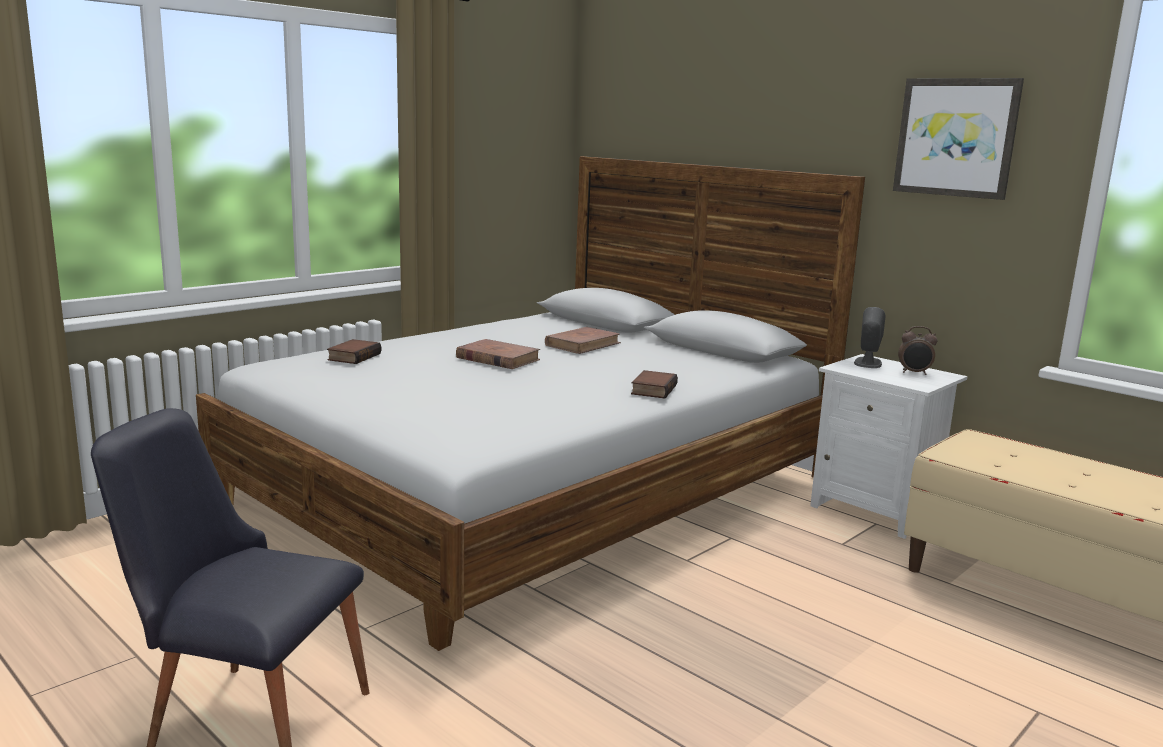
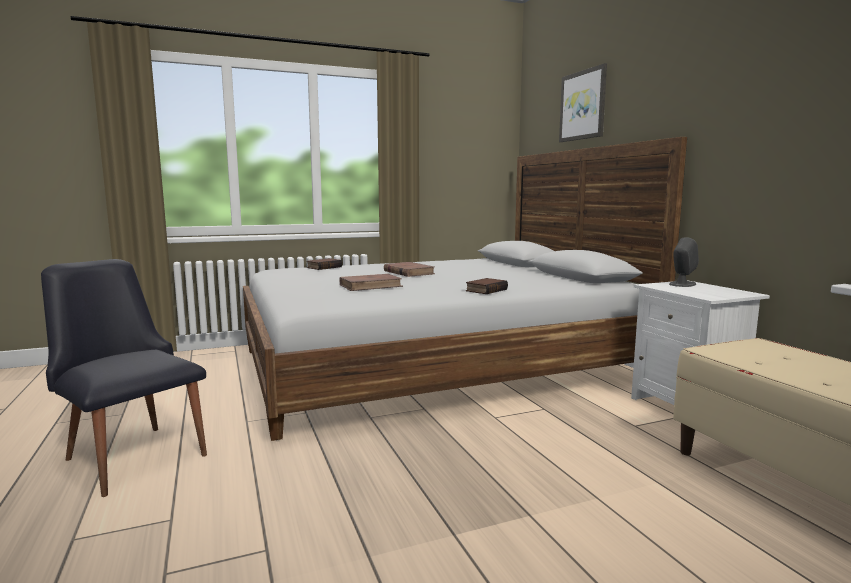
camera: 25 degrees right, 5 degrees down
brown book [545,327,621,354] -> brown book moved to [339,274,403,291]
picture [893,78,1024,200] -> picture moved to [559,63,607,142]
alarm clock [898,326,937,375] -> none

